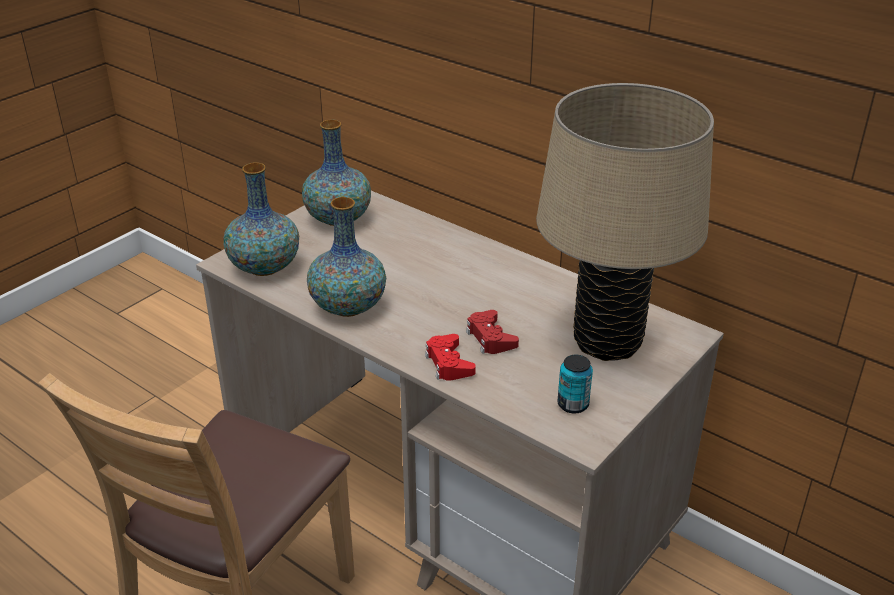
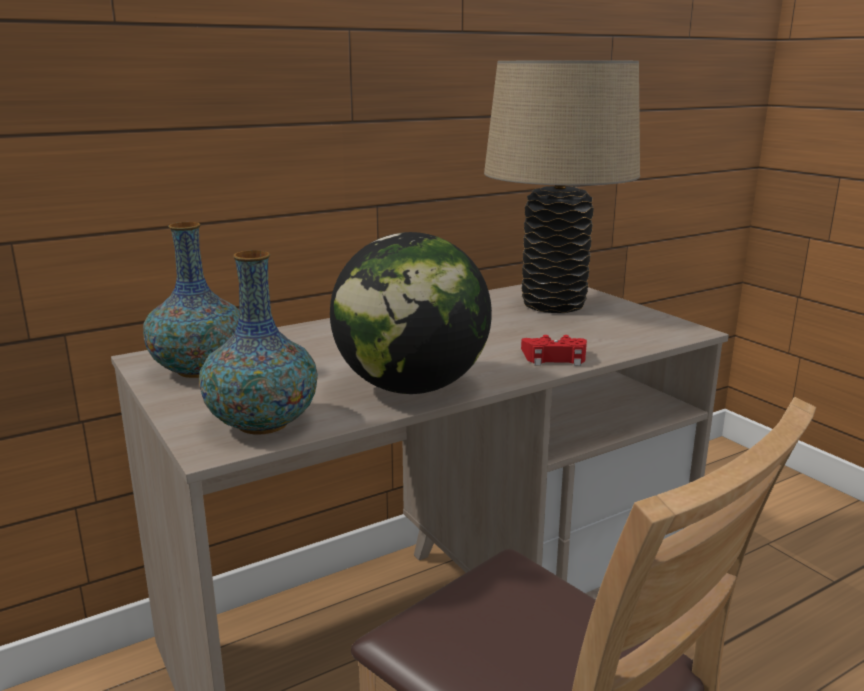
camera: 70 degrees left, 15 degrees down
vase [307,197,386,317] -> globe [330,232,492,394]
red game controller [466,310,519,354] -> none
can [557,355,593,414] -> none

